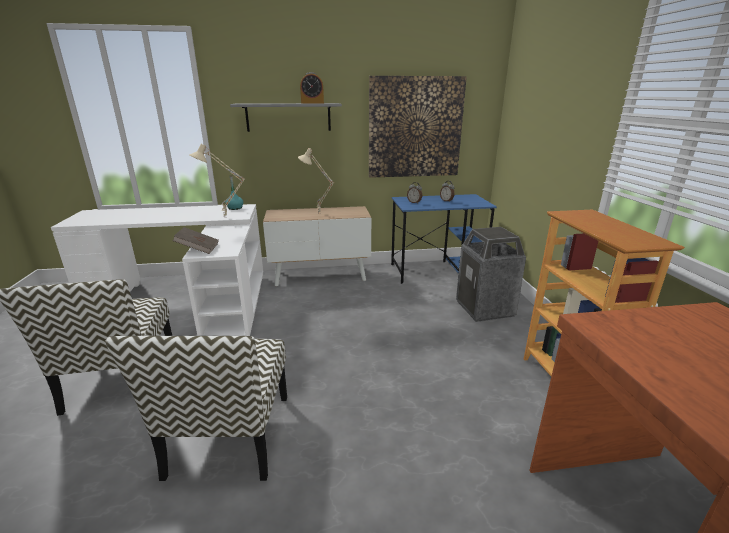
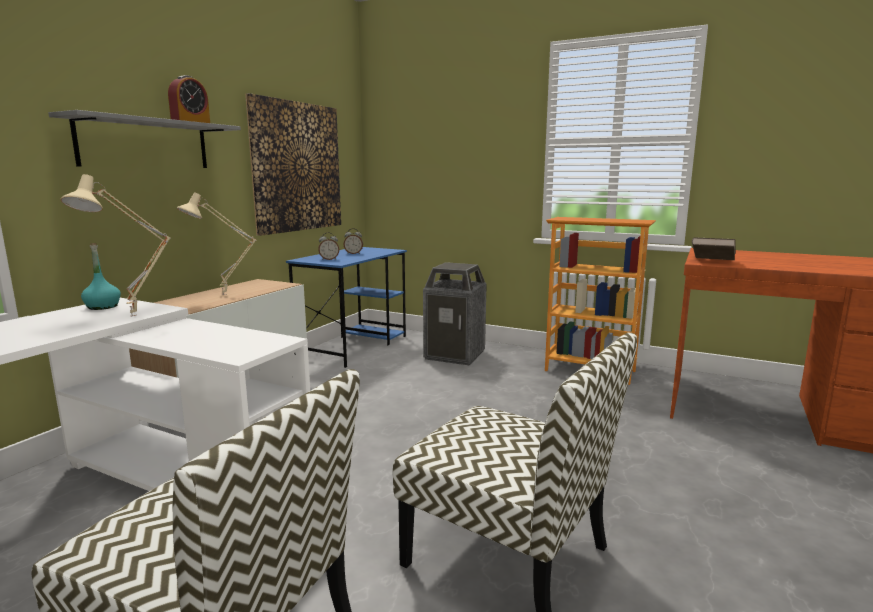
camera: 55 degrees left, 10 degrees down
brown book [173,227,219,254] -> brown book moved to [692,237,736,260]

